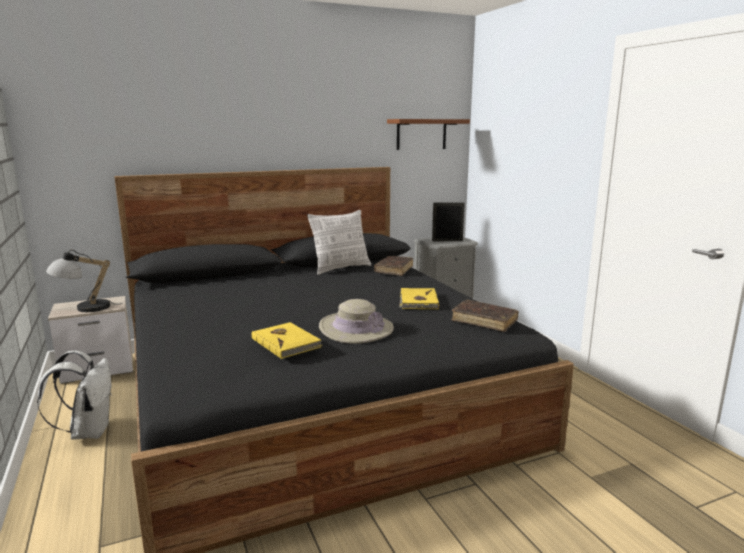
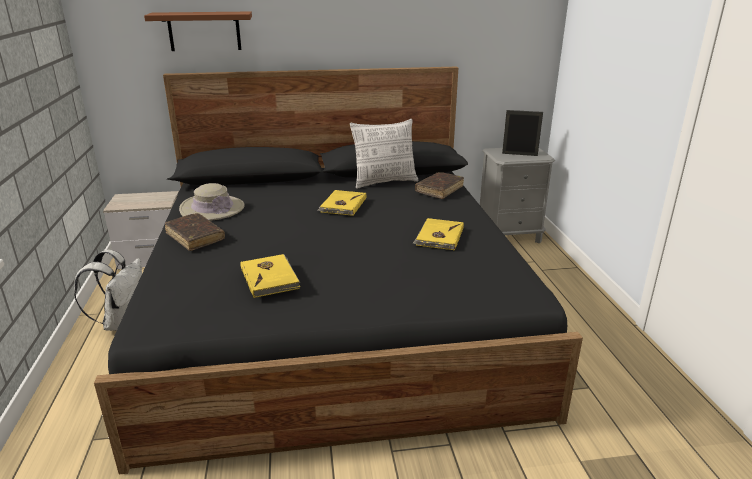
camera: 15 degrees right, 10 degrees up
table lamp [46,249,123,312] -> none
beige hat [319,299,394,344] -> beige hat moved to [179,183,244,221]
brown shelf [387,119,470,150] -> brown shelf moved to [144,12,252,51]
brown book [451,300,519,332] -> brown book moved to [165,213,225,251]
none -> yellow book [317,190,367,216]

